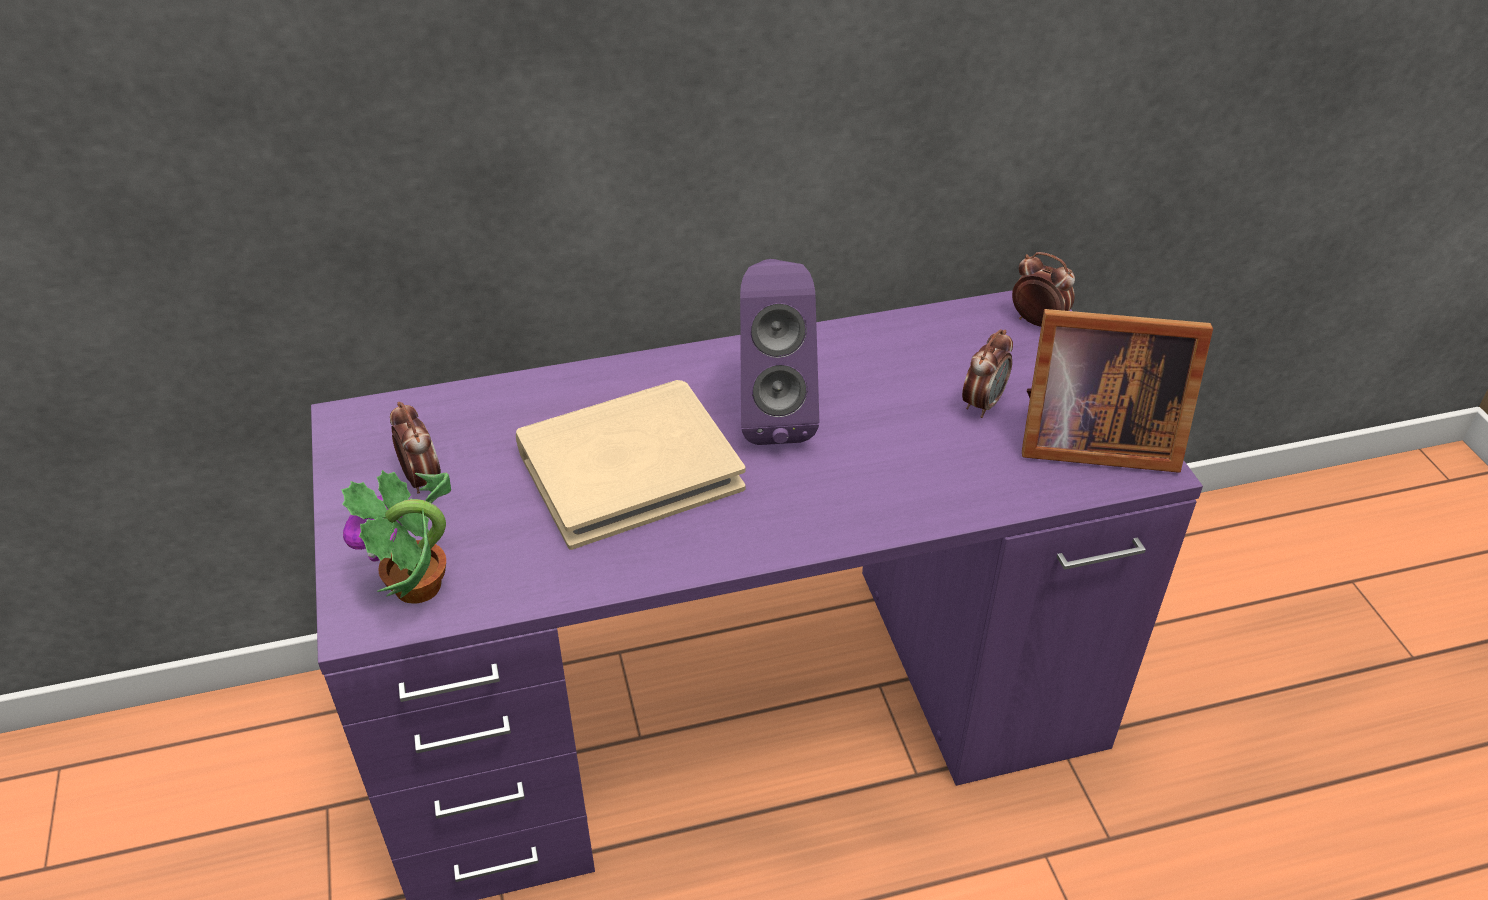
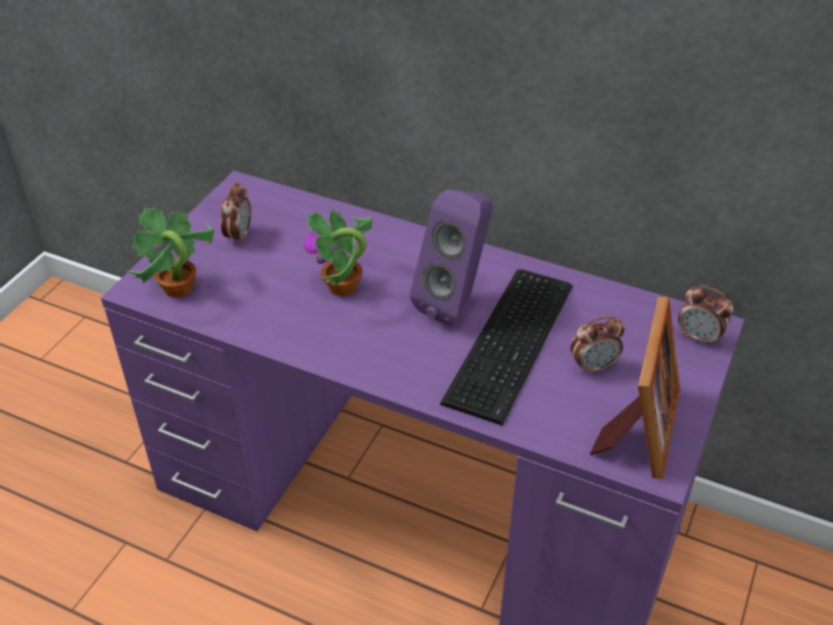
camera: 40 degrees right, 0 degrees up
beige book [516,380,745,550] -> potted plant [304,209,372,296]
alarm clock [1012,252,1075,327] -> alarm clock turned 135 degrees clockwise [678,285,734,347]
picture frame [1022,309,1213,473] -> picture frame turned 120 degrees counterclockwise [590,297,680,479]
none -> keyboard [440,269,573,426]

